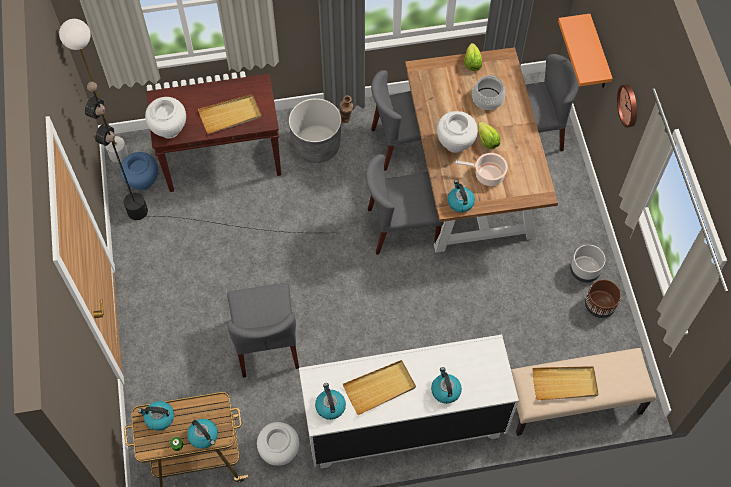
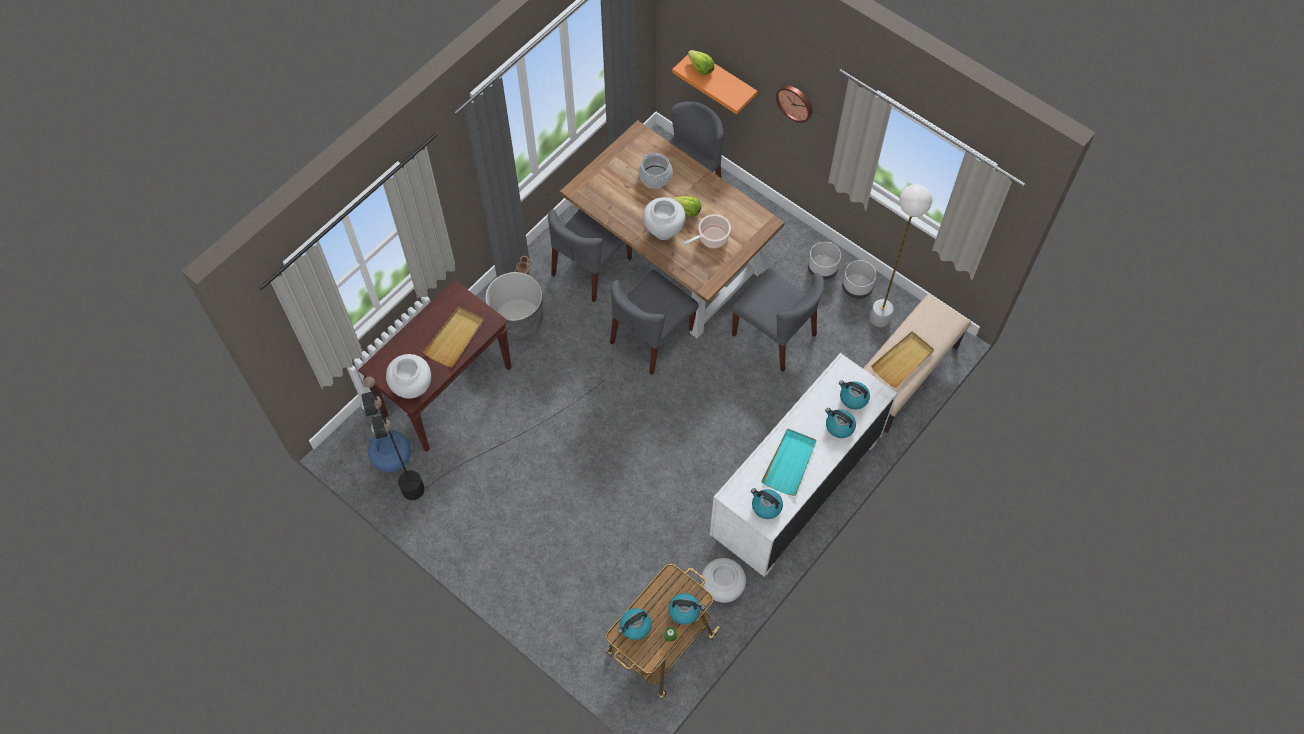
camera: 40 degrees left, 0 degrees up
white floor lamp [59,19,128,163] -> white floor lamp moved to [870,184,932,327]
grey chair [227,283,299,378] -> grey chair moved to [732,268,825,372]
beige tray [343,360,416,415] -> turquoise tray [761,428,816,496]
kettle [447,180,475,212] -> kettle moved to [839,380,870,410]
lettuce [464,43,482,71] -> lettuce moved to [688,50,714,75]
brown planter [585,280,621,318] -> grey planter [842,260,877,299]

